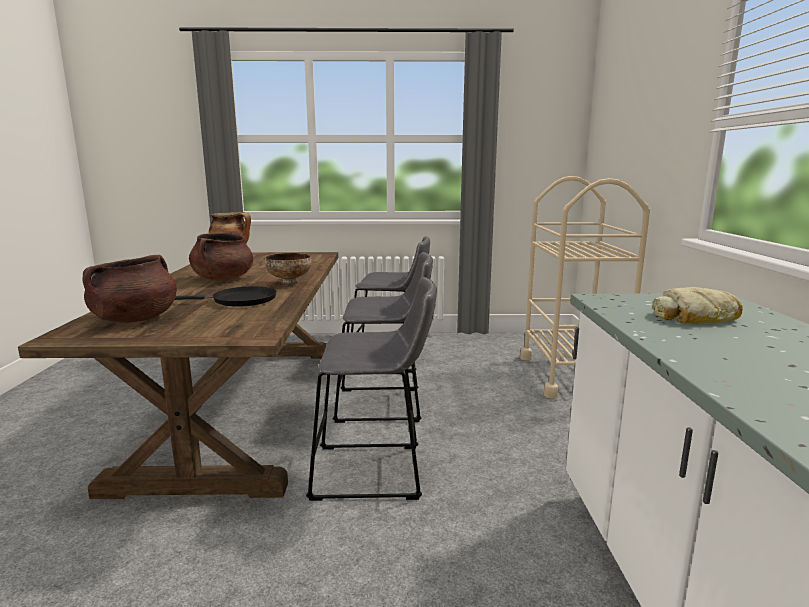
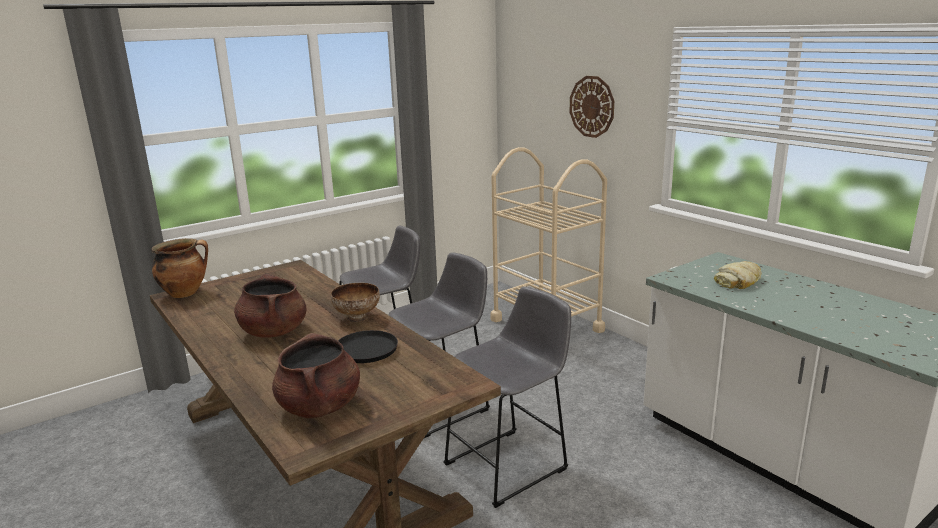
camera: 35 degrees left, 5 degrees up
none -> wall clock [570,76,614,138]

